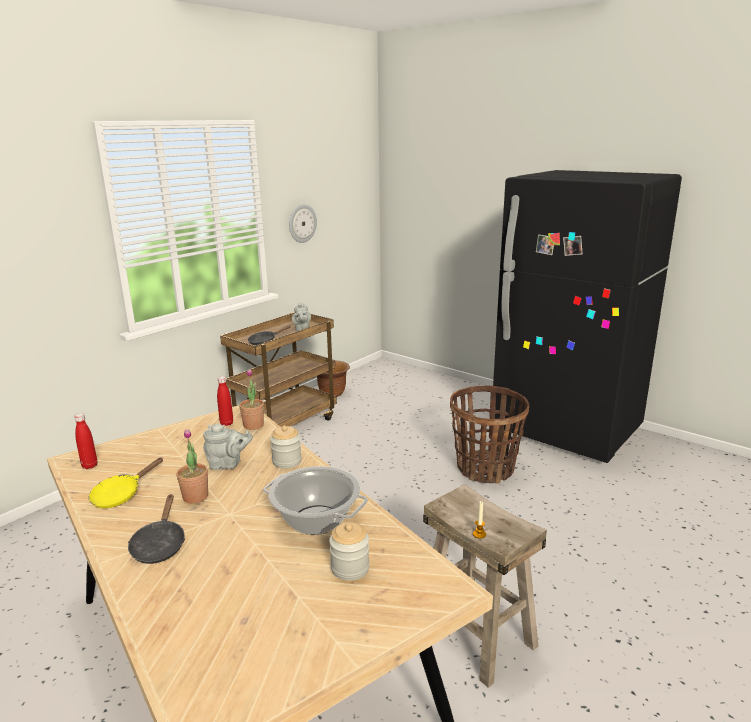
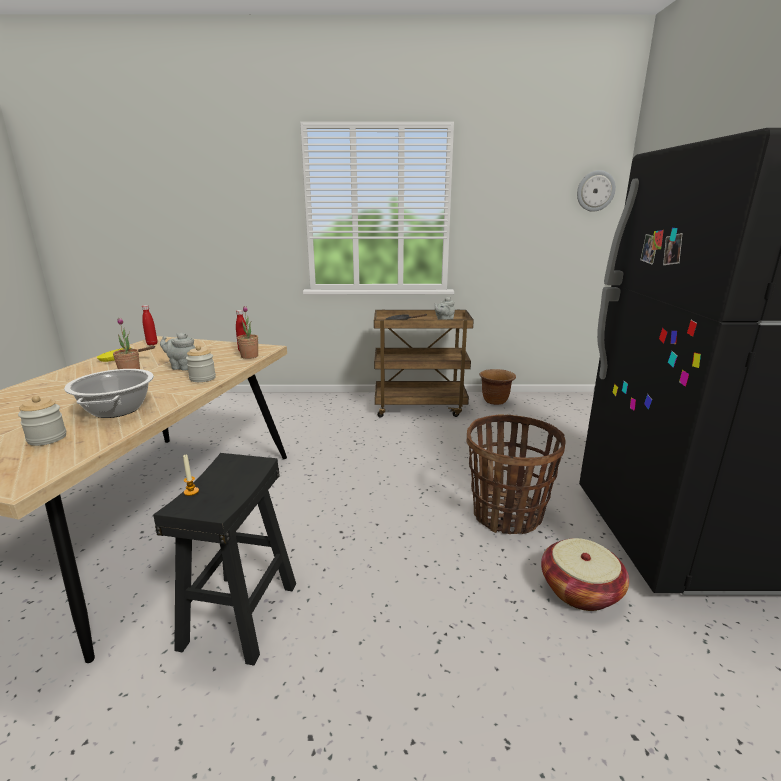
camera: 50 degrees right, 0 degrees up
black frying pan [128,494,185,564] -> none
grey teapot [203,424,253,470] -> grey teapot turned 150 degrees clockwise [160,333,195,371]
wall clock [289,204,317,243] -> wall clock moved to [577,170,616,212]
beige stool [423,484,547,688] -> black stool [153,453,296,666]
none -> basket [541,538,629,611]

